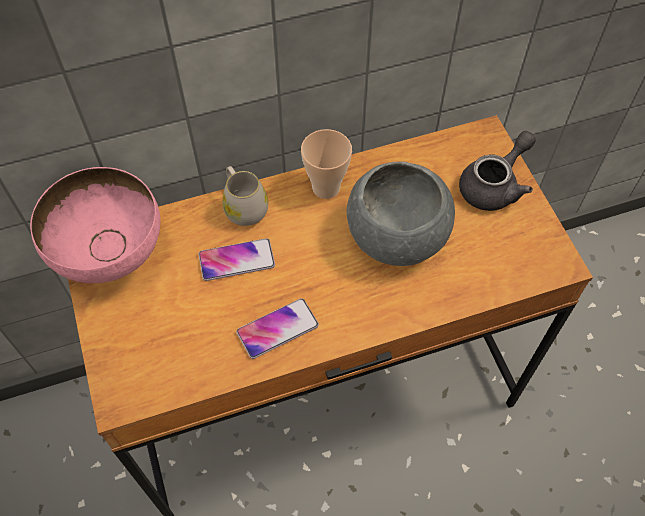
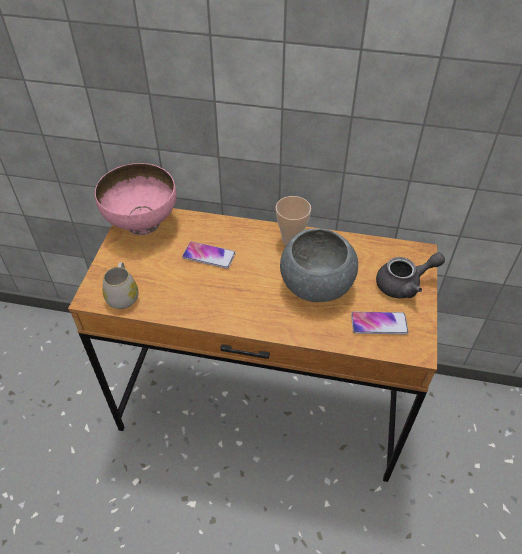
camera: 30 degrees right, 10 degrees down
white mug [222,166,268,226] -> white mug moved to [103,262,138,309]
phone [237,298,319,359] -> phone moved to [351,312,408,334]

